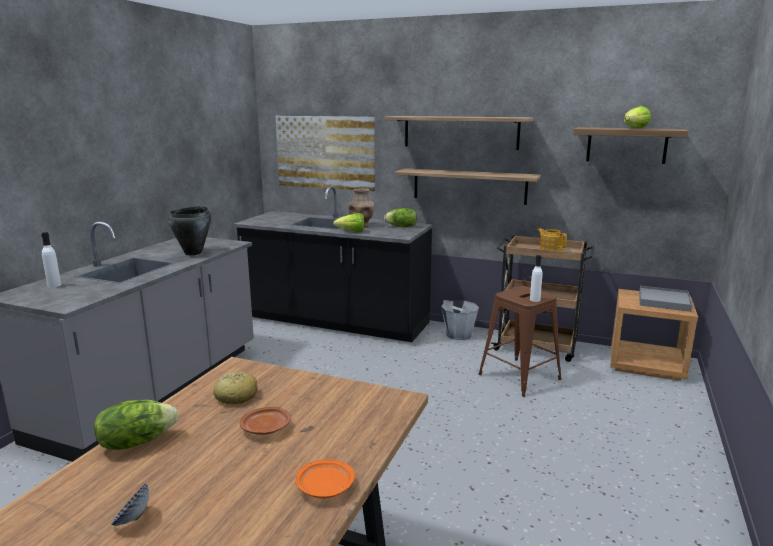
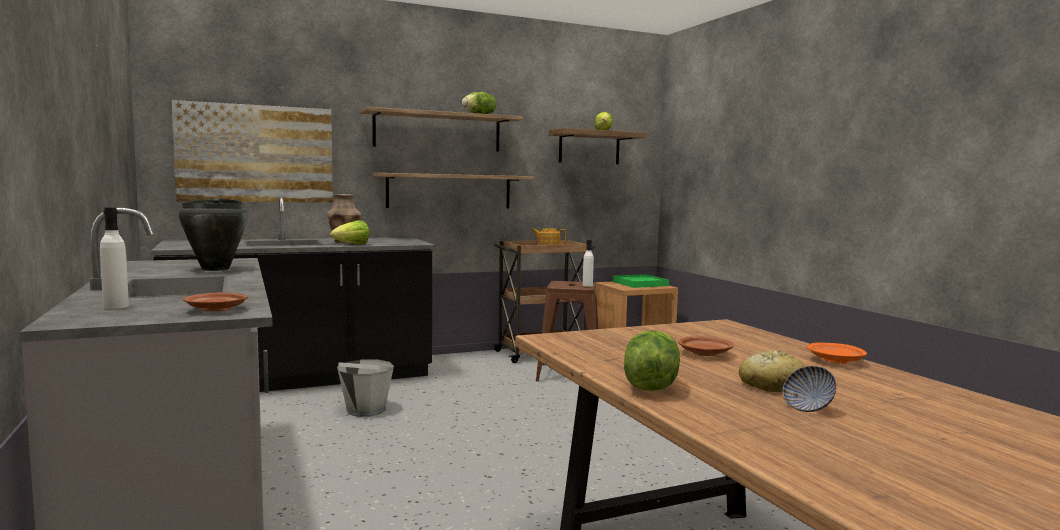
camera: 45 degrees left, 10 degrees down
bread [213,372,258,404] -> bread moved to [739,350,805,392]
lettuce [384,208,417,227] -> lettuce moved to [462,92,497,114]
grey bucket [441,300,479,340] -> grey bucket moved to [337,359,394,417]
grey tray [639,286,692,312] -> green tray [613,274,669,288]
none -> brown plate [183,292,248,311]

